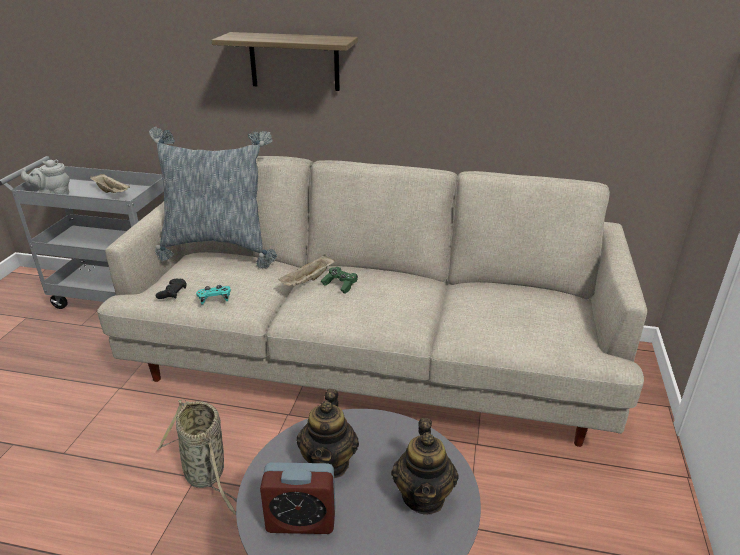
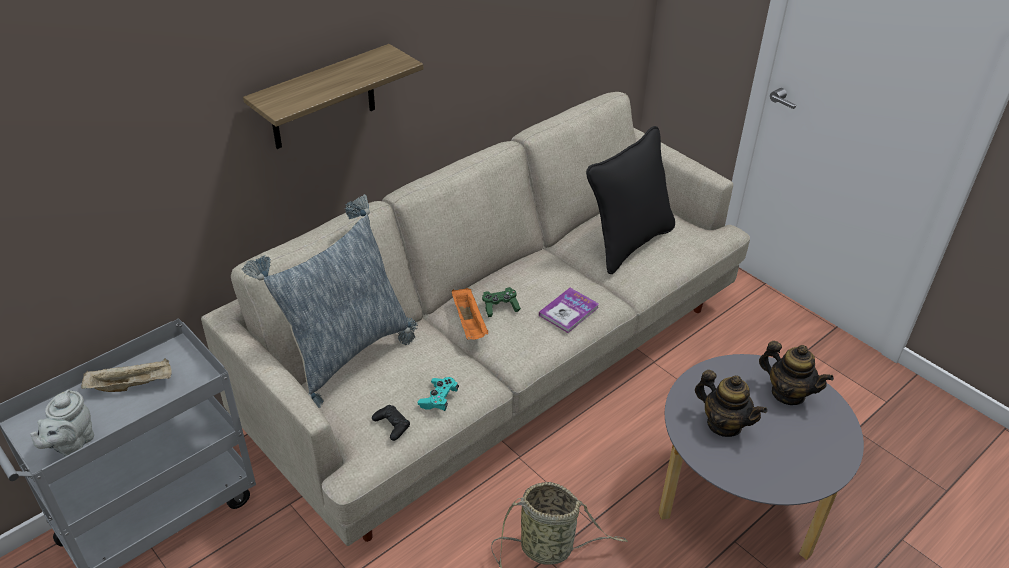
camera: 55 degrees left, 10 degrees up
alarm clock [260,462,336,534] -> none
beige tray [278,254,335,286] -> orange tray [452,288,488,340]
none -> book [539,288,599,333]
none -> black pillow [586,126,675,274]

